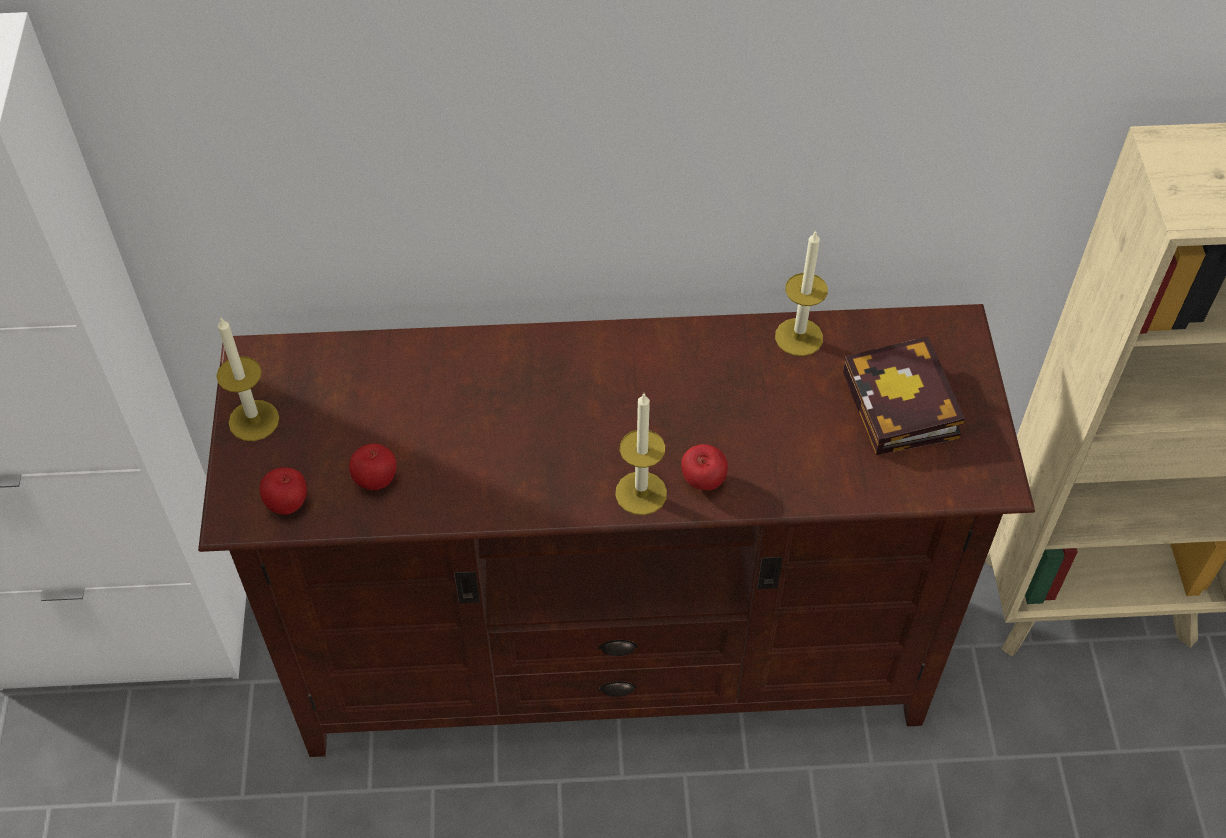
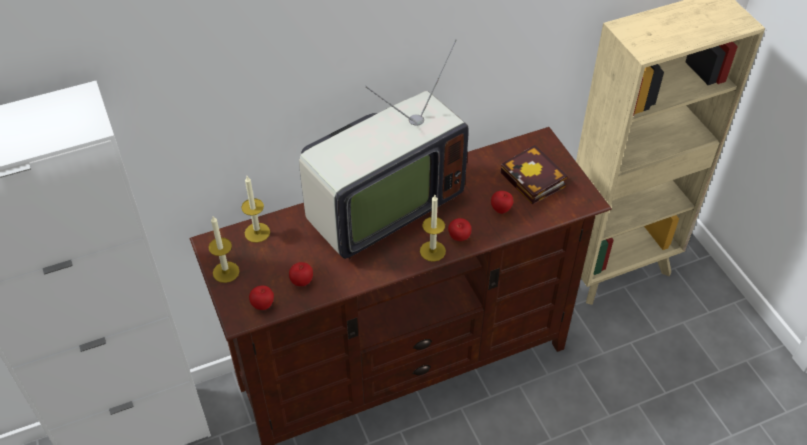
camera: 20 degrees left, 5 degrees down
candle [775,230,828,356] -> candle moved to [241,176,270,243]
none -> television [299,39,469,259]
none -> apple [491,191,513,214]

